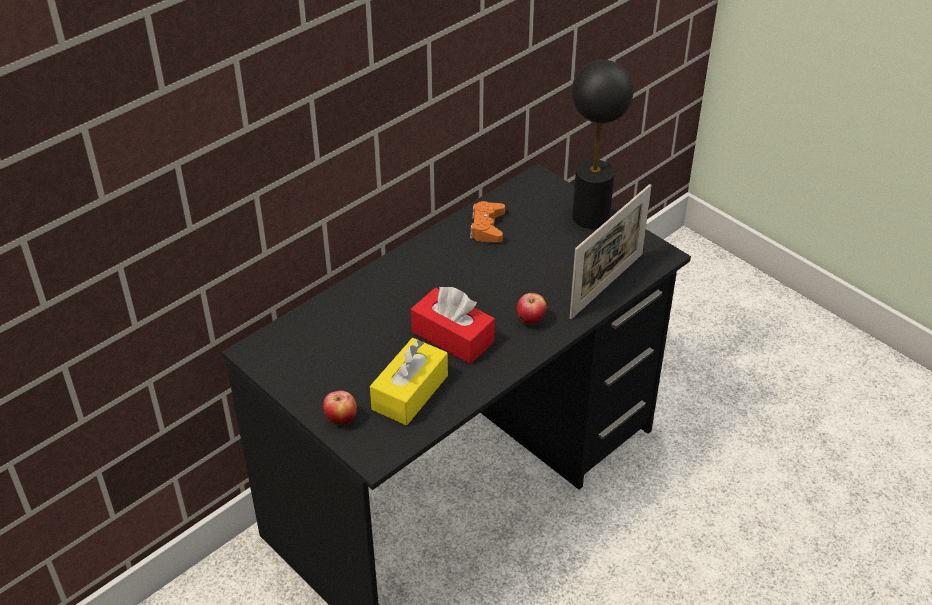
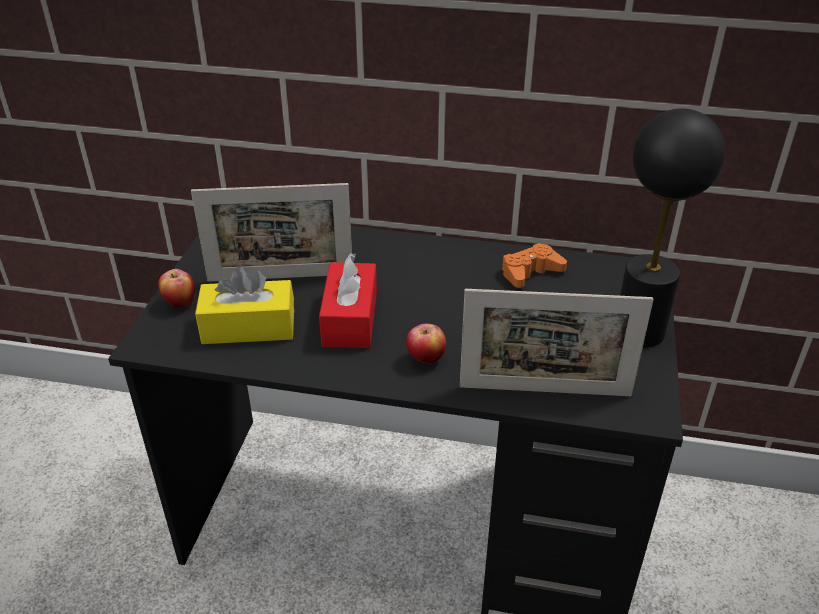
camera: 55 degrees right, 5 degrees down
none -> picture frame [191,183,352,282]

